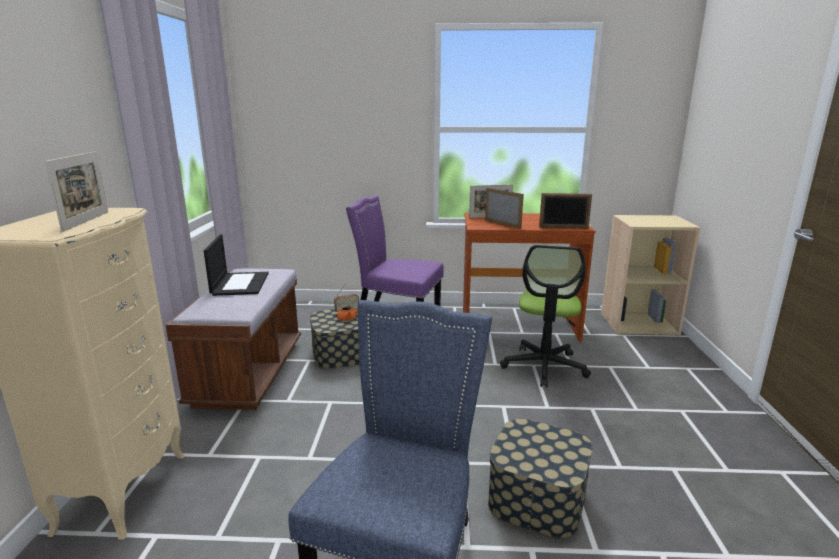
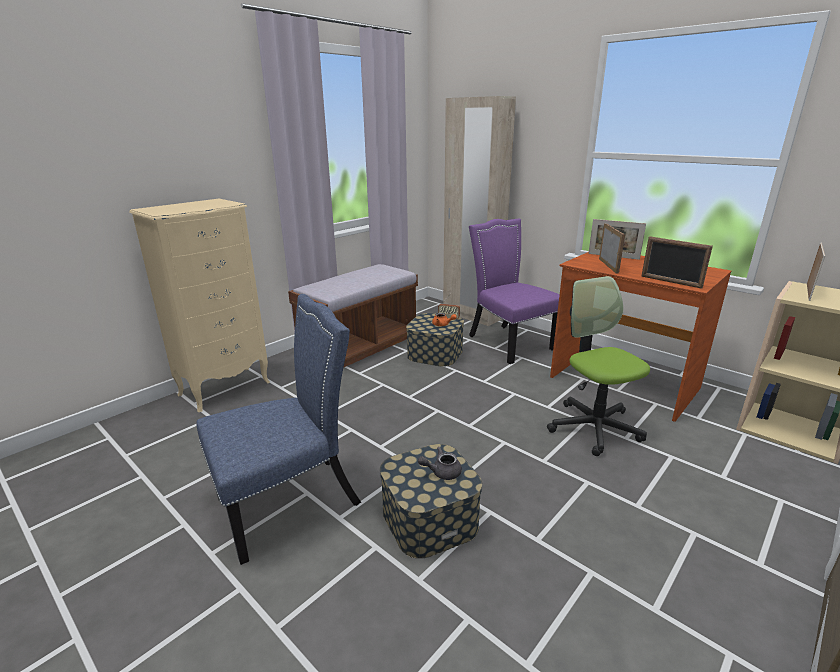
camera: 40 degrees right, 5 degrees up
picture frame [45,152,108,232] -> picture frame moved to [807,243,825,301]
laptop [204,234,269,296] -> none
office chair [500,245,591,388] -> office chair turned 105 degrees clockwise [547,276,650,456]
none -> grey teapot [418,447,462,480]
none -> beige wardrobe [443,96,516,326]

